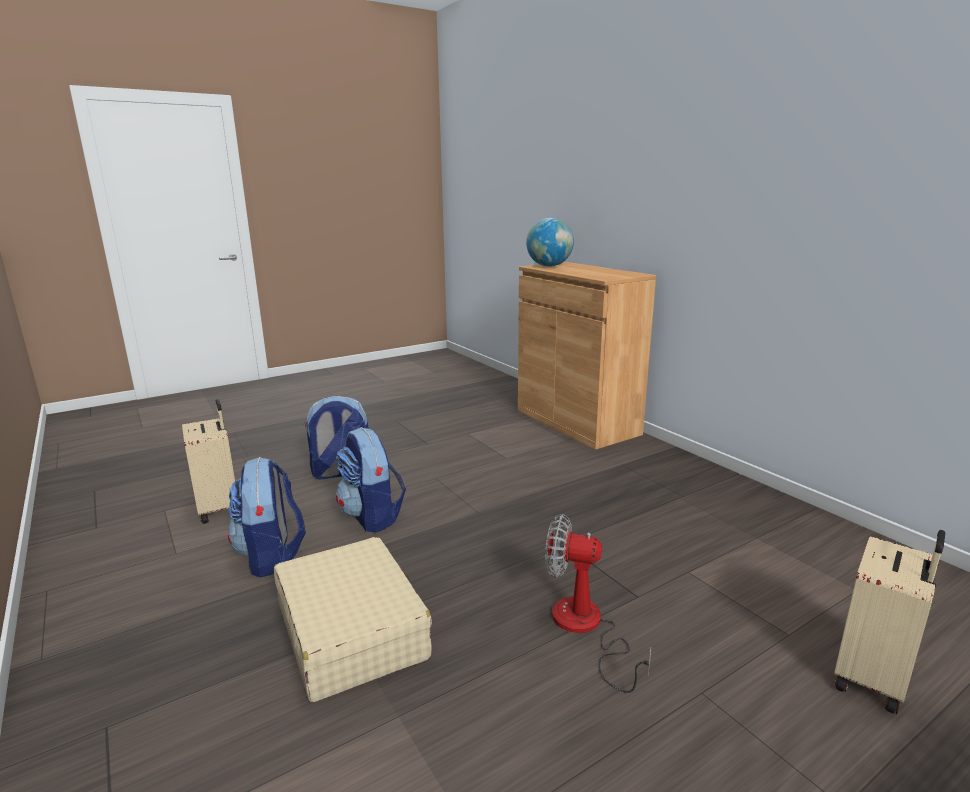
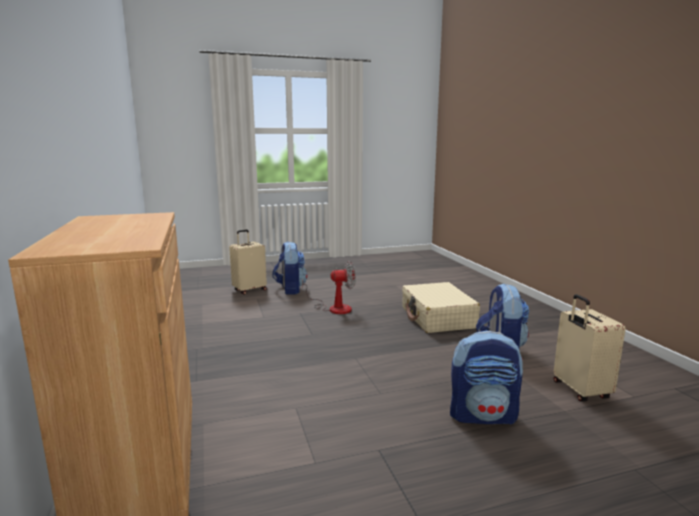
camera: 165 degrees left, 5 degrees down
backpack [336,427,406,533] -> backpack moved to [272,242,307,295]
globe [526,218,574,267] -> none
fan [545,514,651,693] -> fan turned 45 degrees counterclockwise [302,262,356,314]

